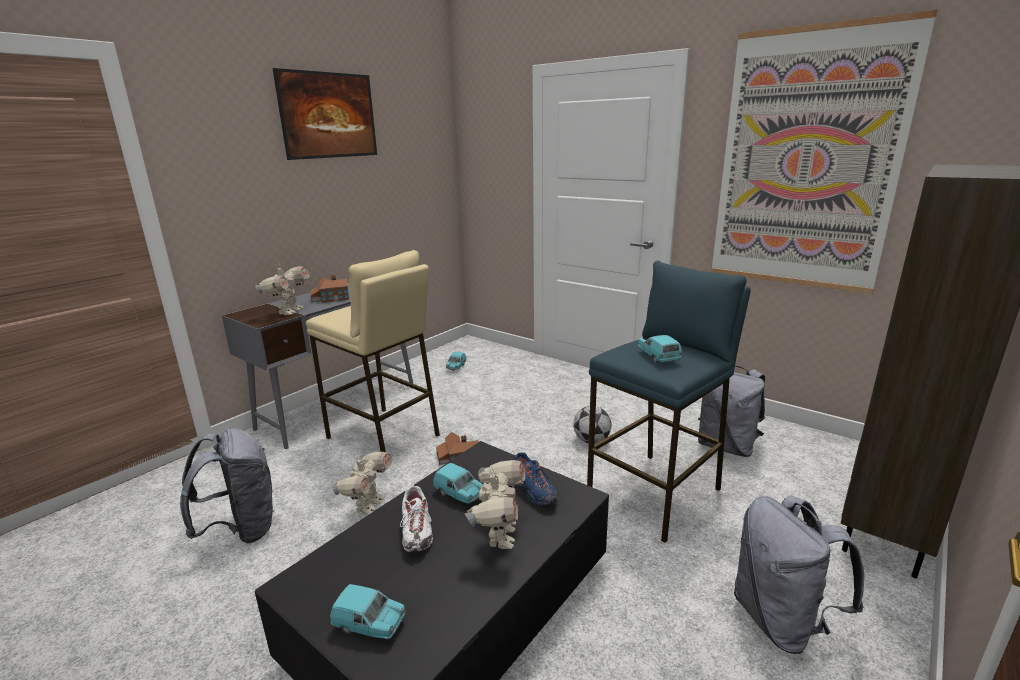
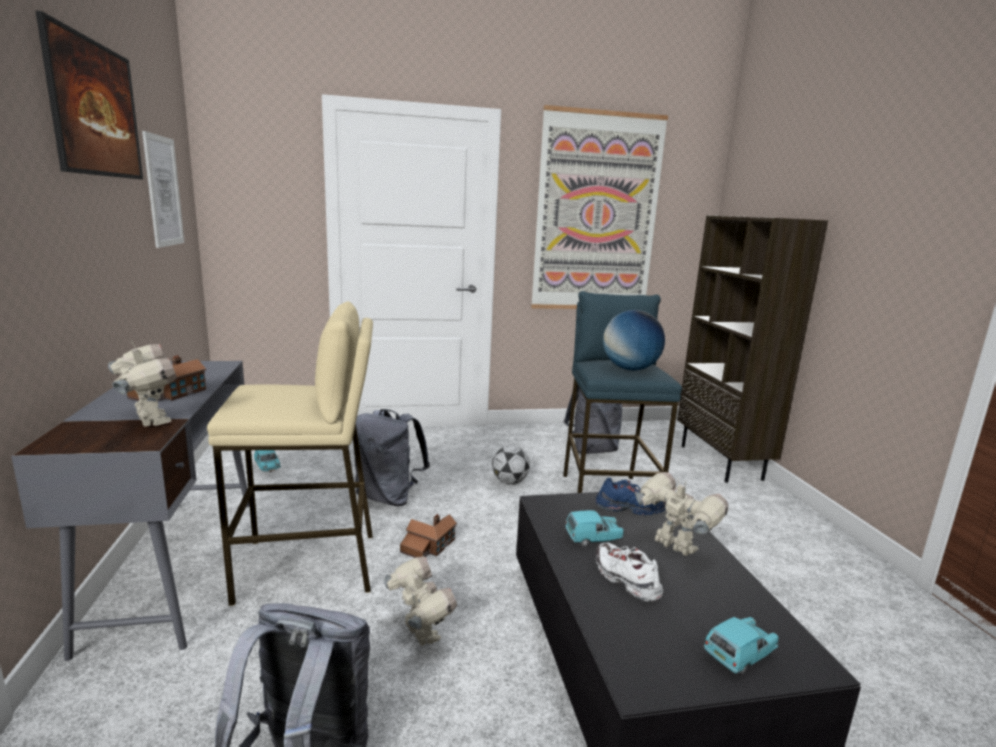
camera: 50 degrees left, 5 degrees down
white shoe [400,486,433,552] -> white shoe turned 150 degrees counterclockwise [596,542,663,602]
turquoise toy car [637,335,682,363] -> globe [603,310,665,371]
grey backpack [734,495,864,654] -> grey backpack moved to [354,409,430,506]
none -> picture [142,131,184,248]

